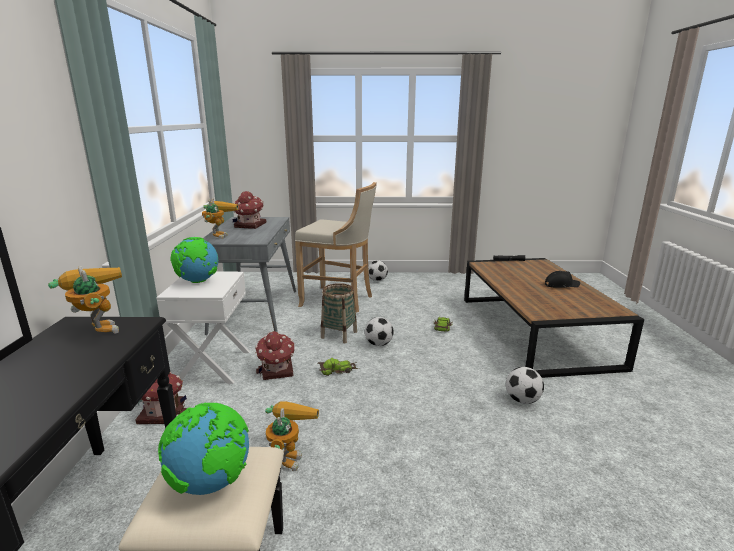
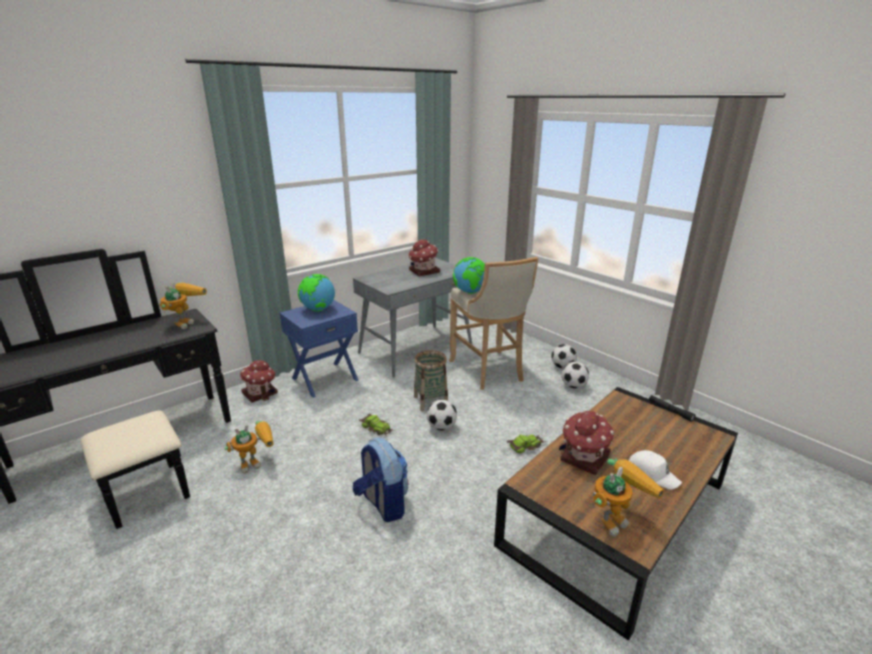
camera: 50 degrees right, 5 degrees up
white nightstand [156,272,250,384] -> blue nightstand [280,300,359,398]
globe [158,403,249,495] -> globe moved to [453,257,485,294]
toy robot [202,198,239,239] -> toy robot moved to [593,458,665,537]
toy house [255,331,295,380] -> toy house moved to [559,410,614,475]
football [506,367,544,404] -> football moved to [562,362,589,388]
black cap [545,271,580,288] -> white cap [629,450,682,490]
none -> backpack [353,437,409,522]

